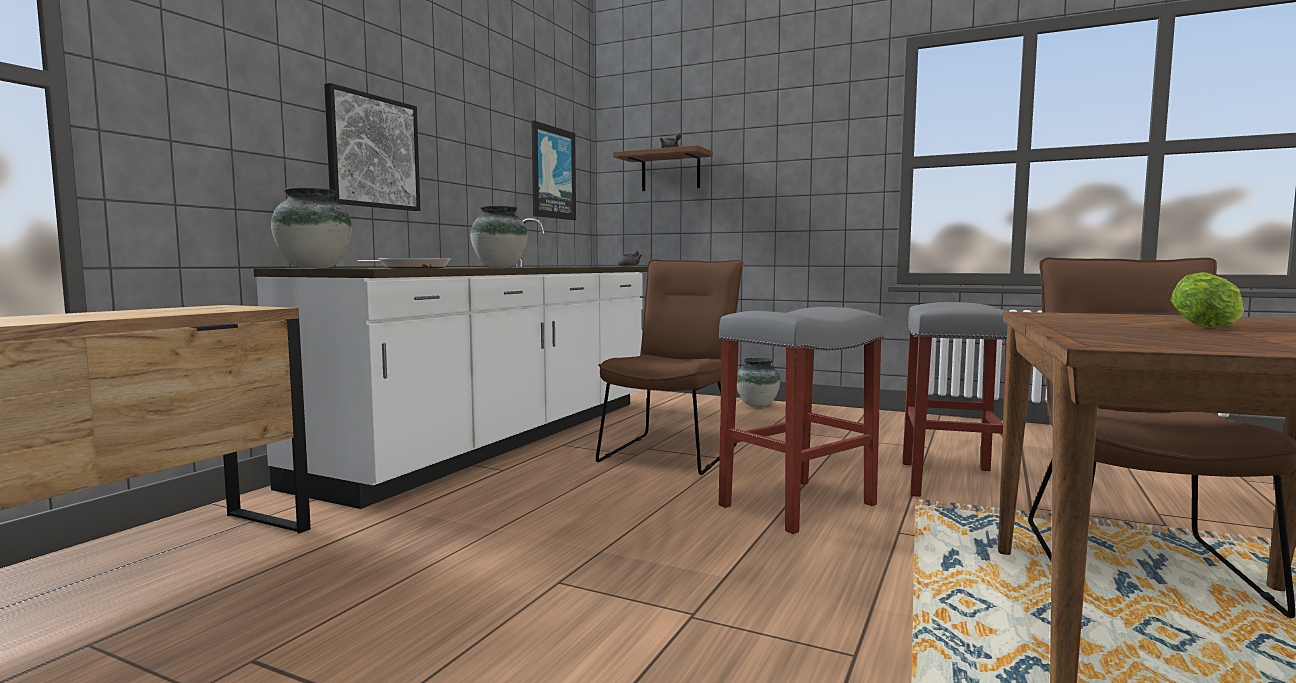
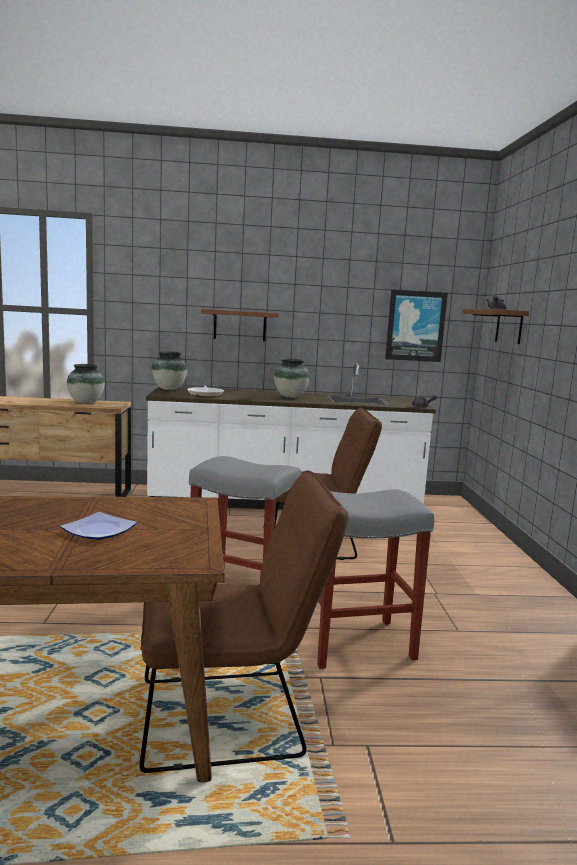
camera: 60 degrees right, 5 degrees up
picture [324,83,420,211] -> brown shelf [201,309,279,341]
vase [737,358,780,407] -> vase moved to [67,364,105,404]
lettuce [1170,272,1244,328] -> plate [60,512,137,540]

